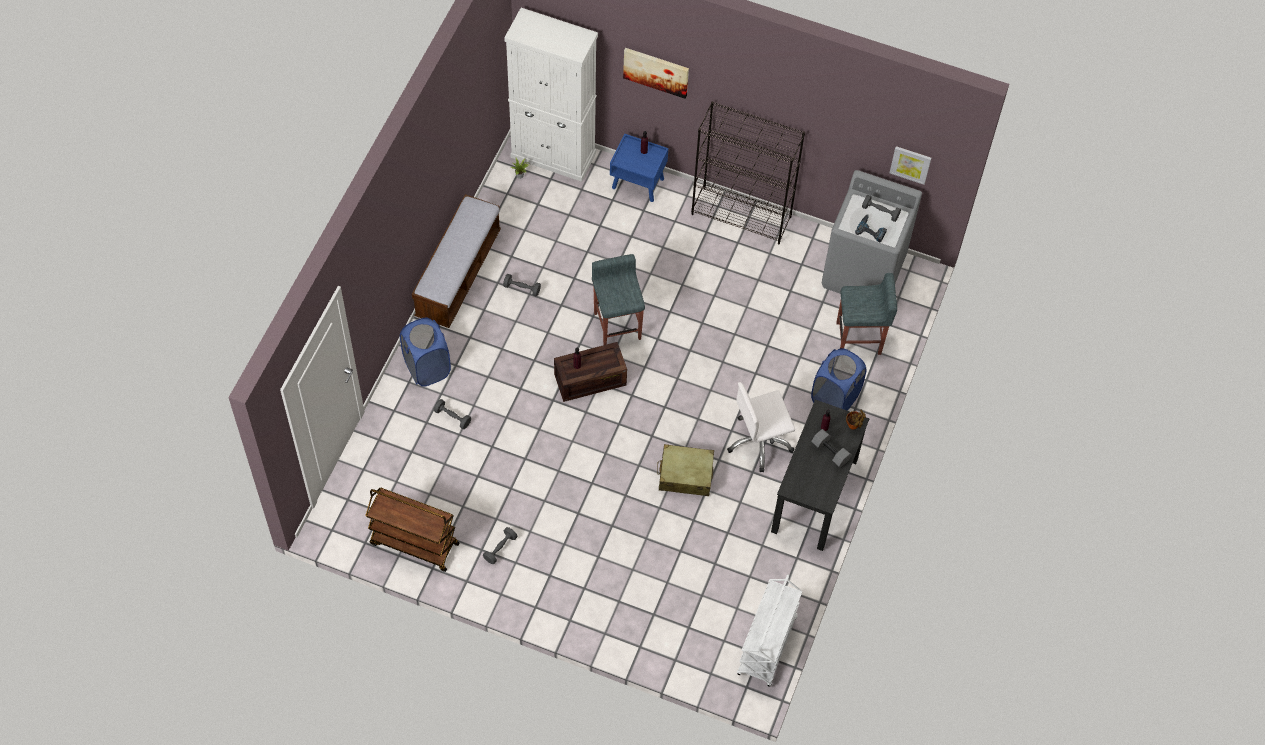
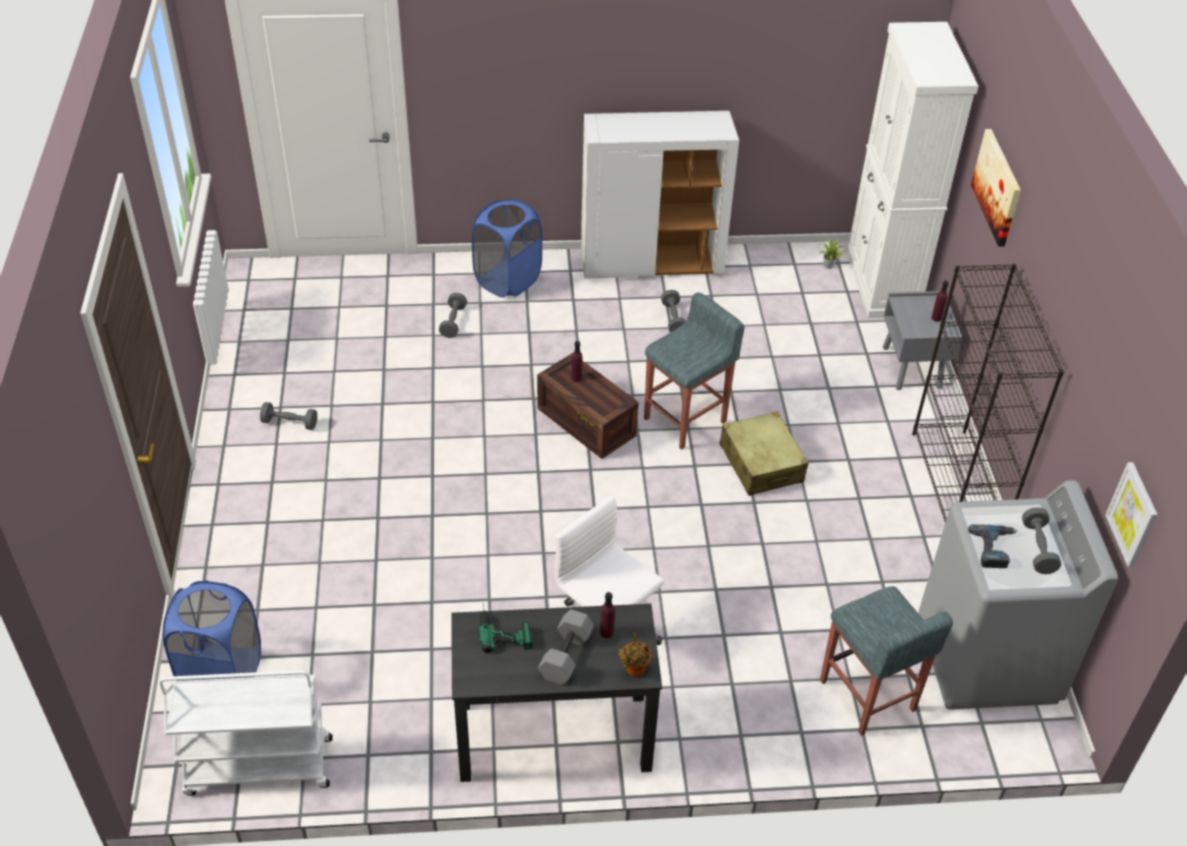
camera: 65 degrees right, 15 degrees down
brown cart [365,488,460,572] -> none
bench [412,194,501,328] -> white cabinet [581,111,739,279]
blue nightstand [610,133,668,202] -> grey nightstand [883,291,962,390]
beige suitcase [657,444,714,496] -> beige suitcase moved to [719,412,808,496]
blue laundry basket [811,348,867,411] -> blue laundry basket moved to [163,580,261,681]
none -> power drill [479,603,532,653]

